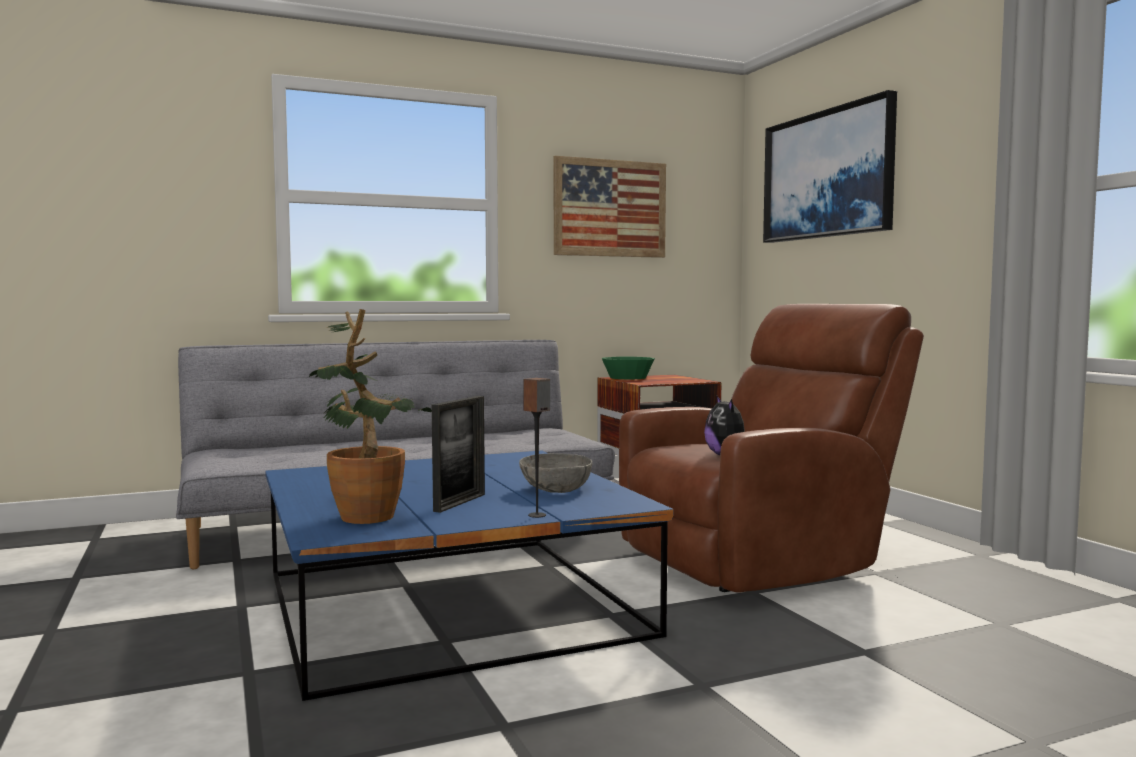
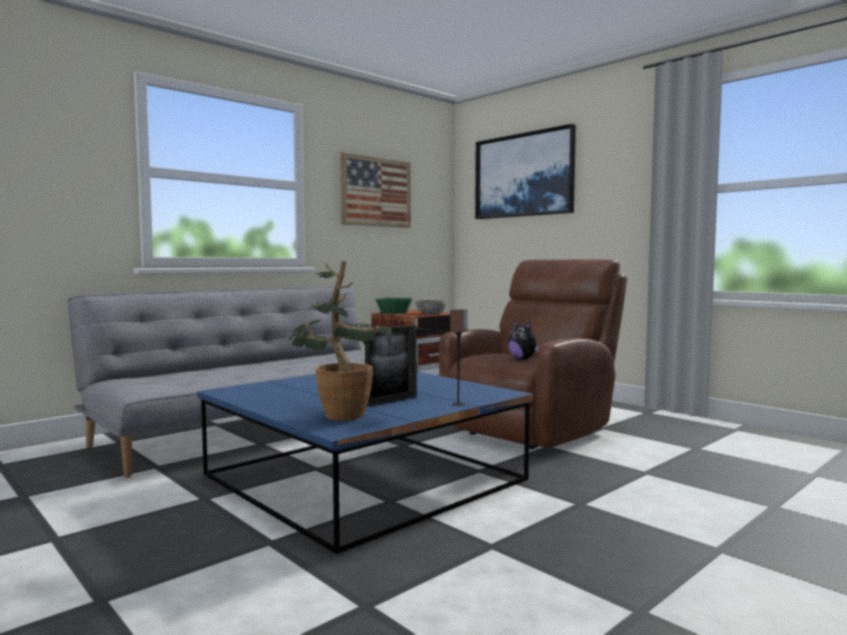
camera: 20 degrees left, 0 degrees up
picture frame [432,396,485,513] -> picture frame turned 45 degrees clockwise [365,325,417,406]
grey bowl [519,453,592,493] -> grey bowl moved to [415,300,446,314]

